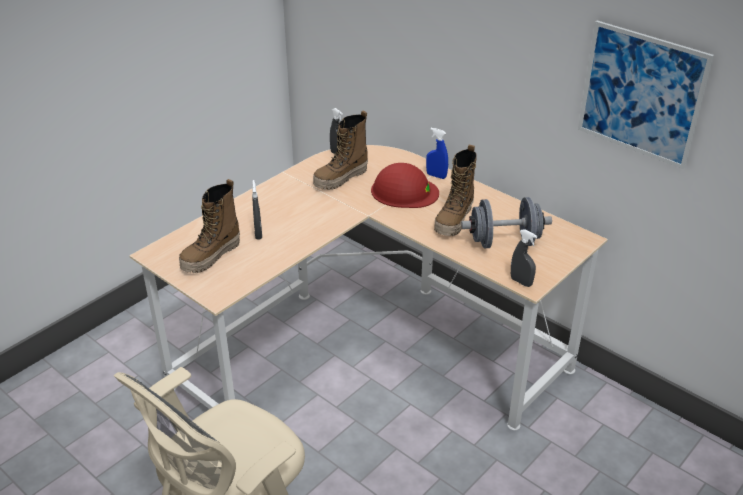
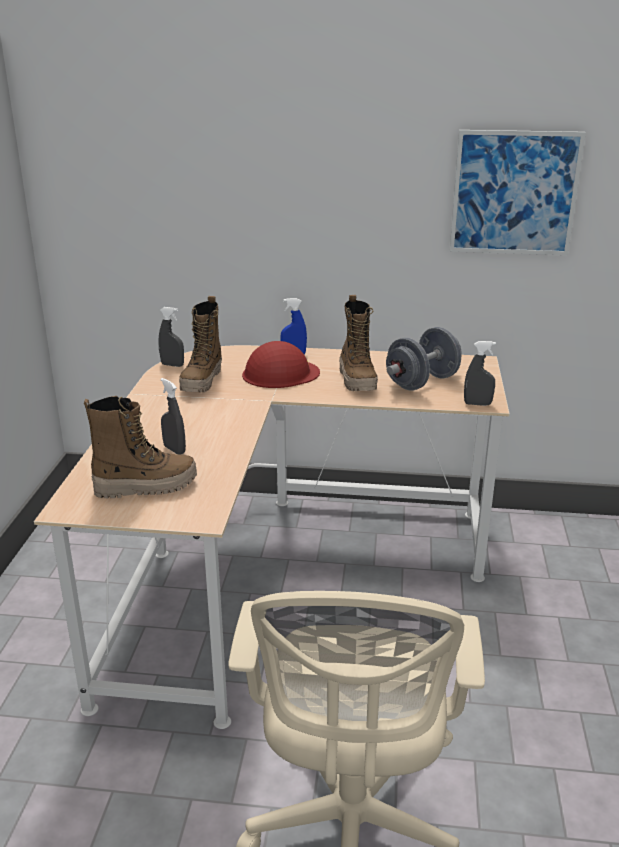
camera: 35 degrees left, 10 degrees down
boot [179,179,240,273] -> boot turned 105 degrees counterclockwise [84,396,197,498]

